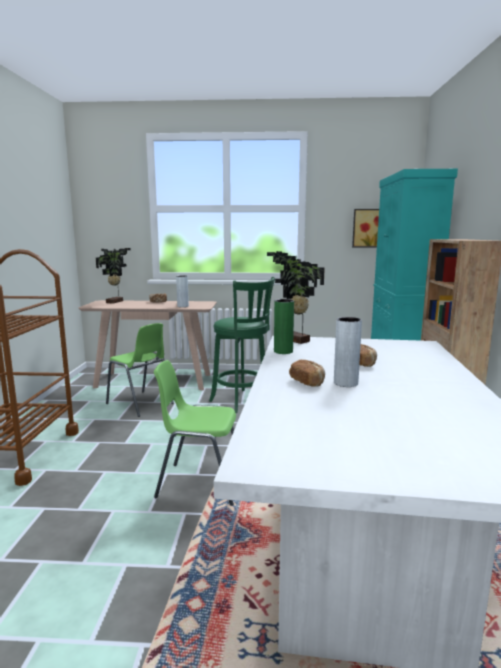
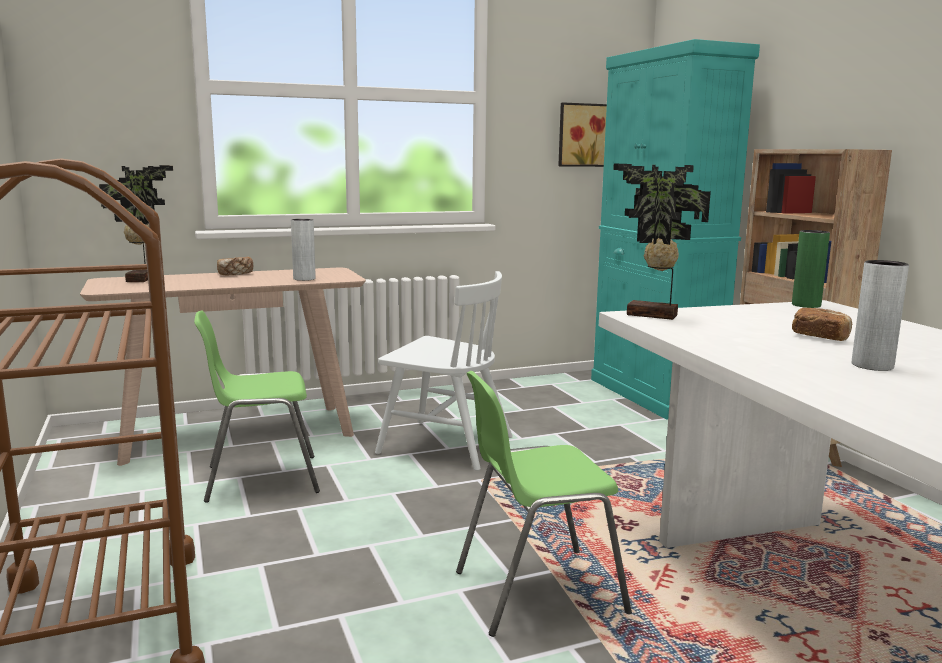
camera: 25 degrees left, 0 degrees up
green chair [106,323,174,417] -> green chair turned 150 degrees clockwise [194,310,320,503]
green stool [209,277,275,413] -> white chair [375,271,513,471]
green vase [274,299,294,354] -> green vase moved to [792,230,830,308]
bread [289,360,325,387] -> none

